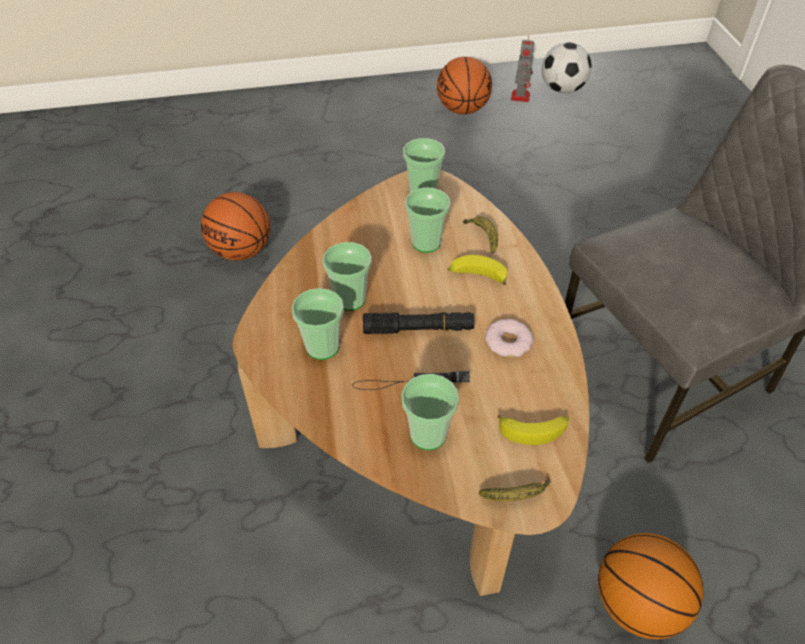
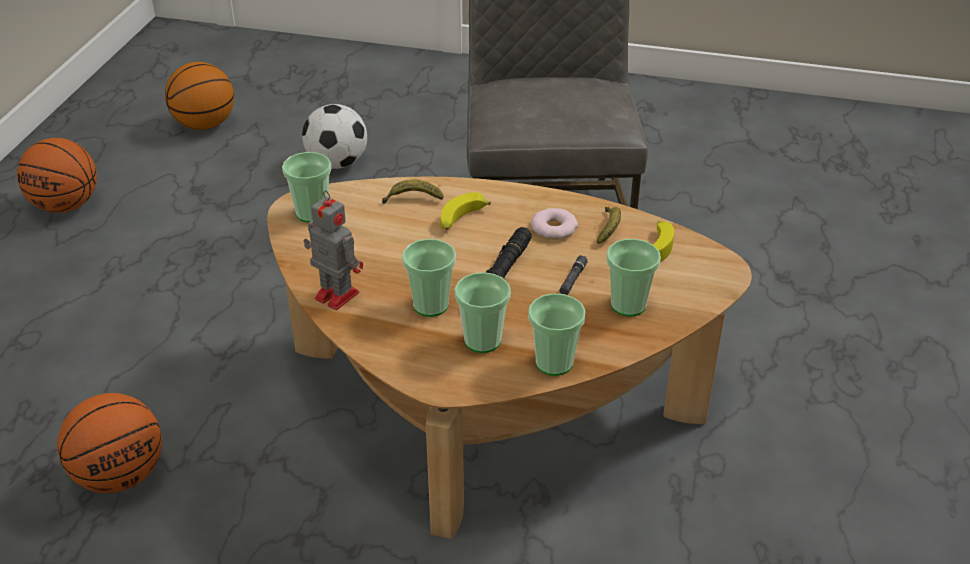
camera: 65 degrees left, 10 degrees down
cup [405,187,450,253] -> cup moved to [528,293,586,376]
banana [479,477,551,501] -> banana moved to [597,207,621,244]
toy robot [511,36,534,102] -> toy robot moved to [304,190,363,310]
football [542,42,592,93] -> football moved to [302,104,367,169]
basketball [598,533,704,639] -> basketball moved to [165,62,234,130]

